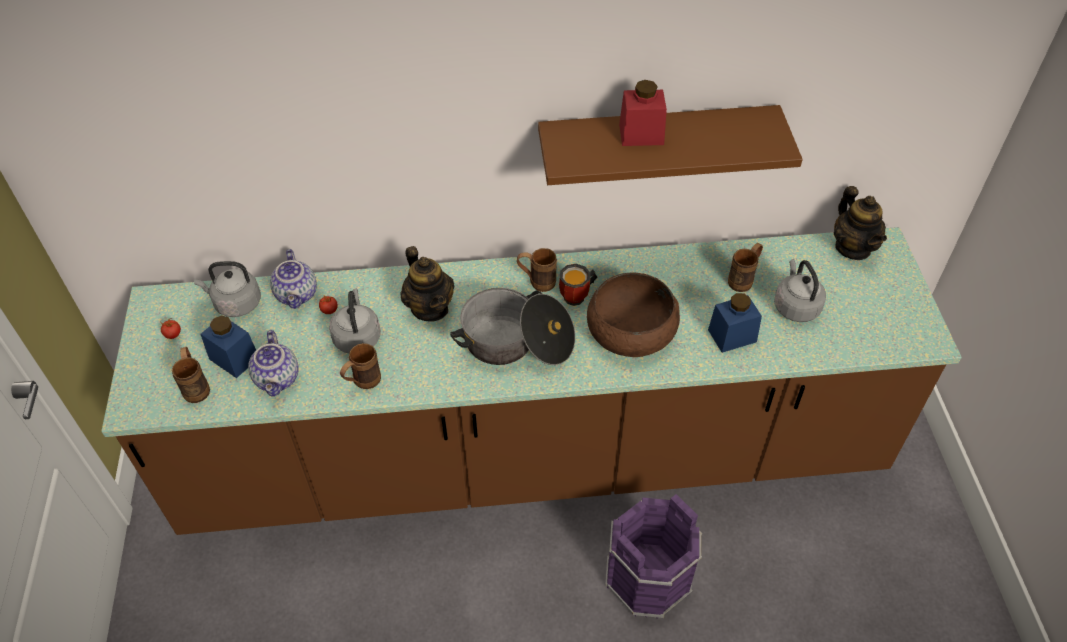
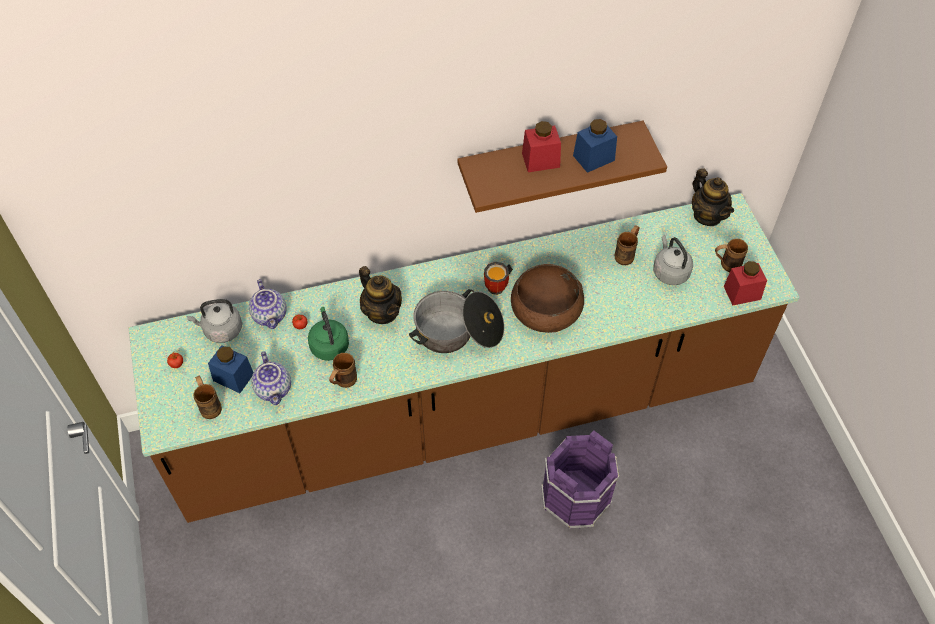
camera: 10 degrees left, 5 degrees up
grey kettle [329,289,381,354] -> green kettle [308,307,349,361]
brown mug [517,248,557,292] -> brown mug moved to [715,239,748,272]
blue jar [708,293,762,353] -> blue jar moved to [573,119,617,173]
none -> red jar [724,261,767,306]

